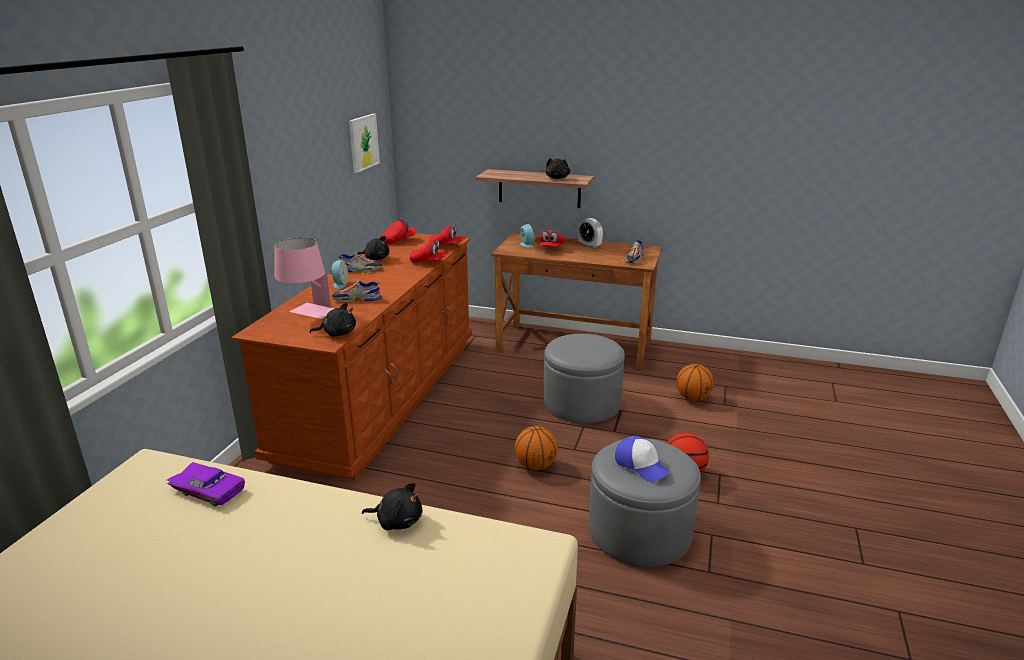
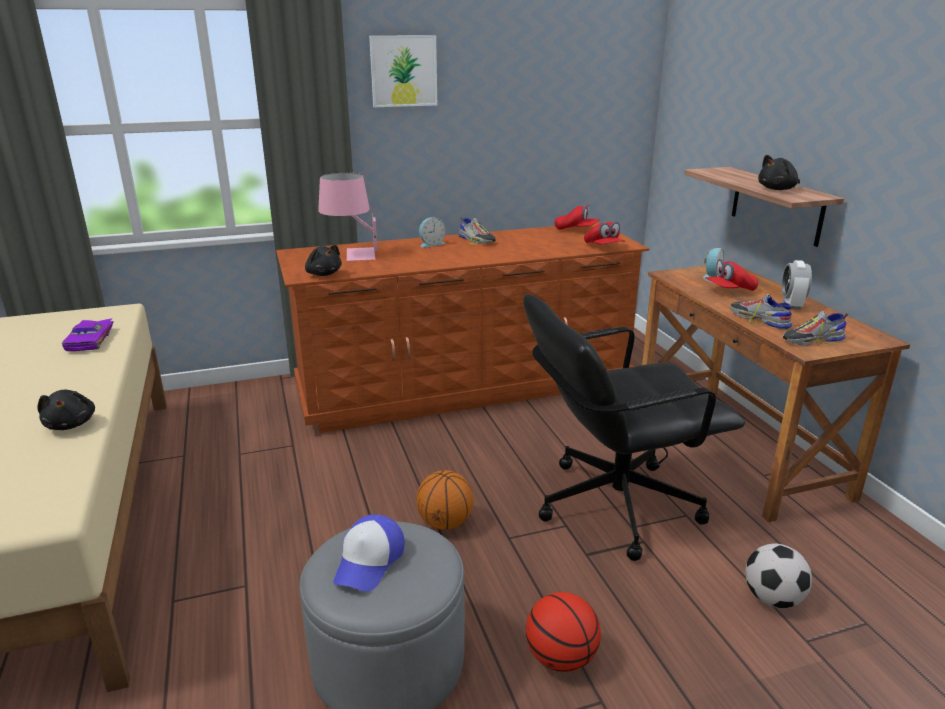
camera: 55 degrees right, 0 degrees up
shoe [332,279,382,304] -> shoe moved to [730,294,794,329]
picture [349,114,380,173] -> picture moved to [369,35,437,107]
black plush toy [357,236,390,260] -> none
red cap [410,239,449,263] -> none
grey ottoman [543,334,625,423] -> black office chair [523,294,745,561]
basketball [676,364,714,401] -> football [745,544,812,608]

